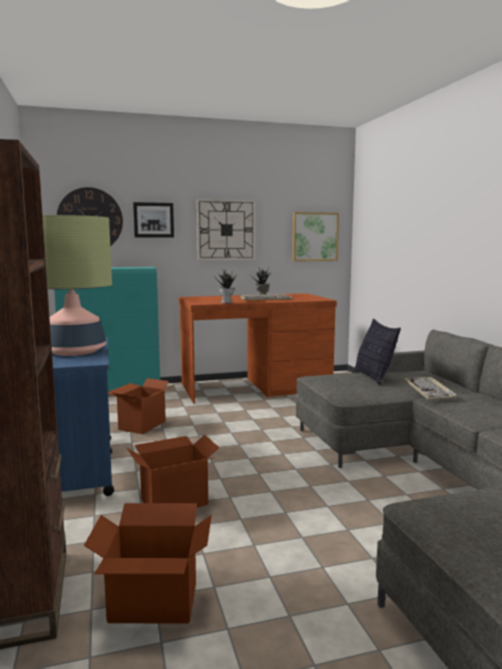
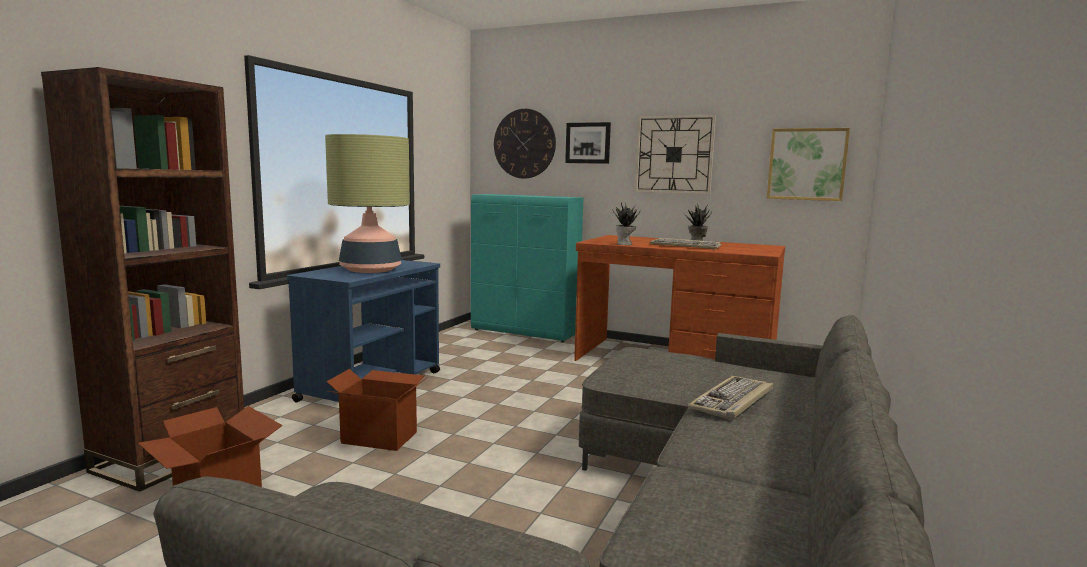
camera: 40 degrees right, 0 degrees up
cardboard box [108,378,175,434] -> none
pillow [354,319,401,385] -> none

